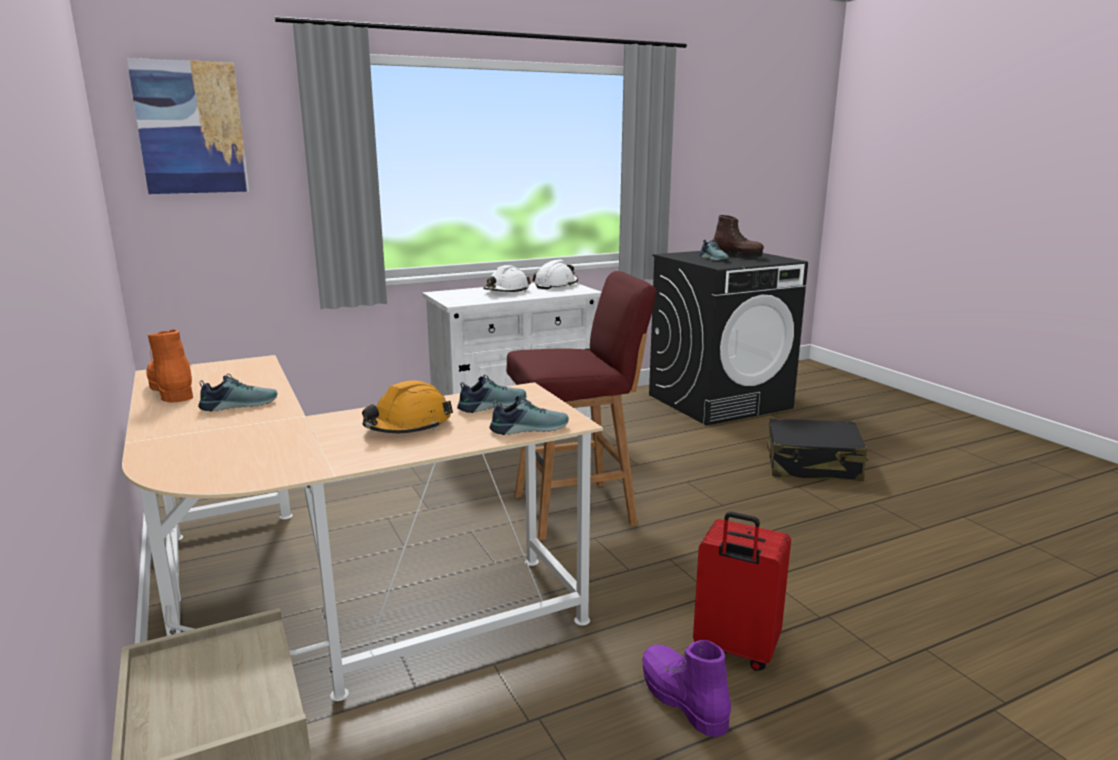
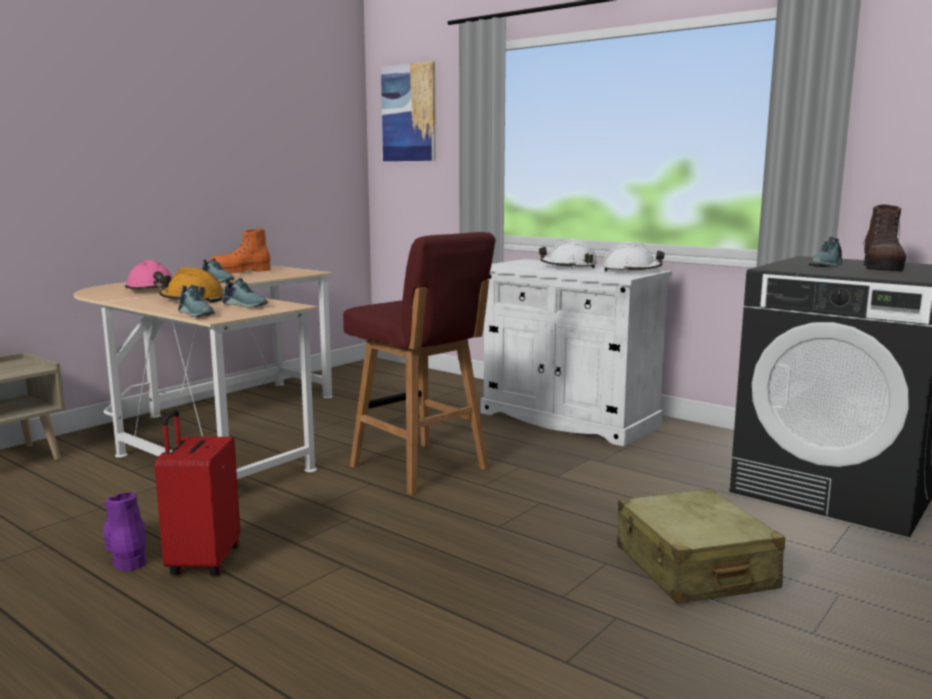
camera: 65 degrees right, 5 degrees down
orange boot [146,329,193,403] -> orange boot turned 150 degrees counterclockwise [209,228,271,274]
purple boot [642,640,731,737] -> purple boot turned 60 degrees counterclockwise [103,492,148,571]
black suitcase [768,419,868,481] -> beige suitcase [617,489,785,604]
none -> pink hard hat [125,260,173,290]

